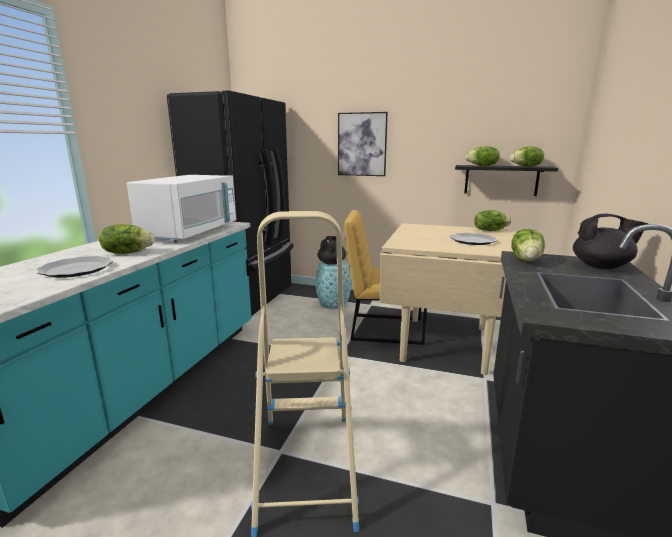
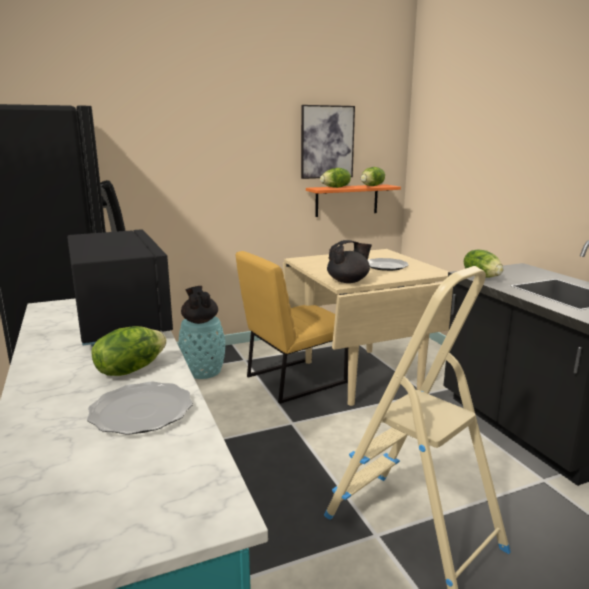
camera: 40 degrees left, 0 degrees up
white microwave [127,175,236,243] -> black microwave [67,229,173,347]
picture [338,112,388,176] -> picture moved to [301,105,355,179]
black shelf [455,165,558,196] -> orange shelf [306,184,401,217]
lettuce [474,210,511,231] -> none
black teapot [573,214,648,269] -> black teapot moved to [327,240,372,283]

